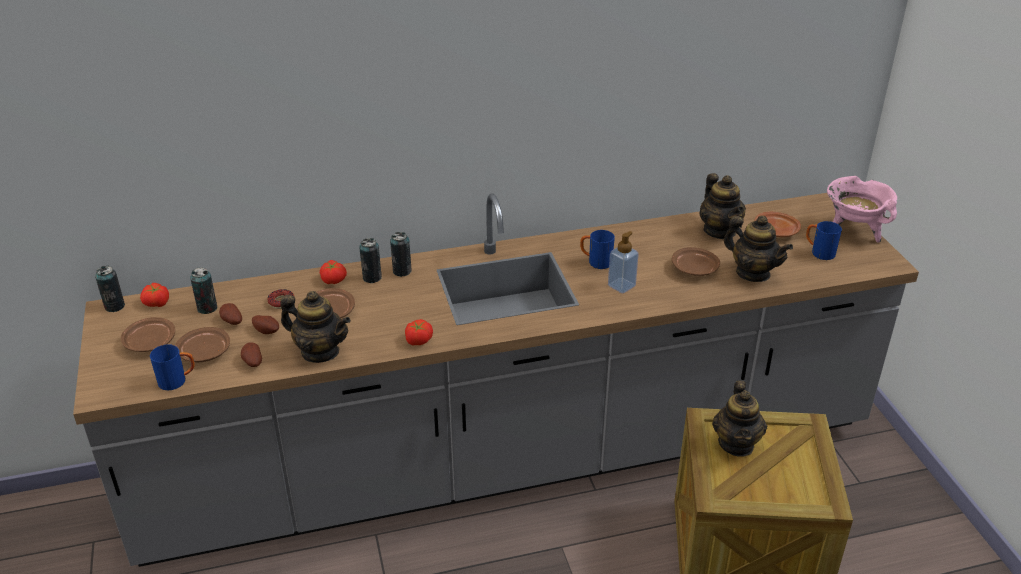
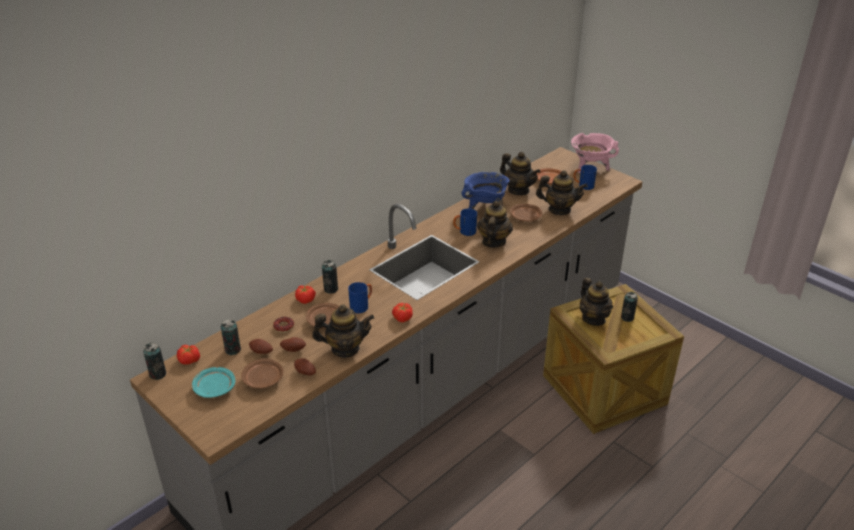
camera: 30 degrees left, 0 degrees up
brown plate [121,317,175,352] -> turquoise plate [192,367,235,398]
blue mug [150,344,195,390] -> blue mug moved to [348,282,372,313]
can [390,232,412,277] -> can moved to [621,292,638,322]
soap dispenser [608,231,639,294] -> teapot [477,200,513,248]
none -> blue cooking pot [462,172,510,209]

